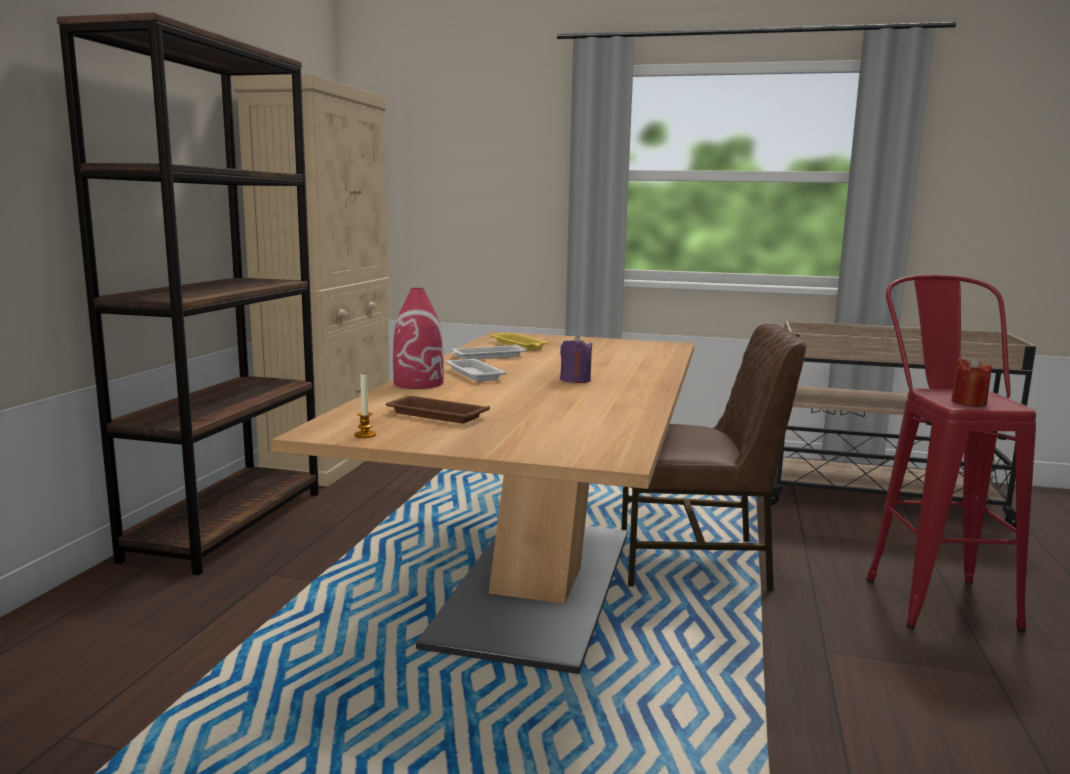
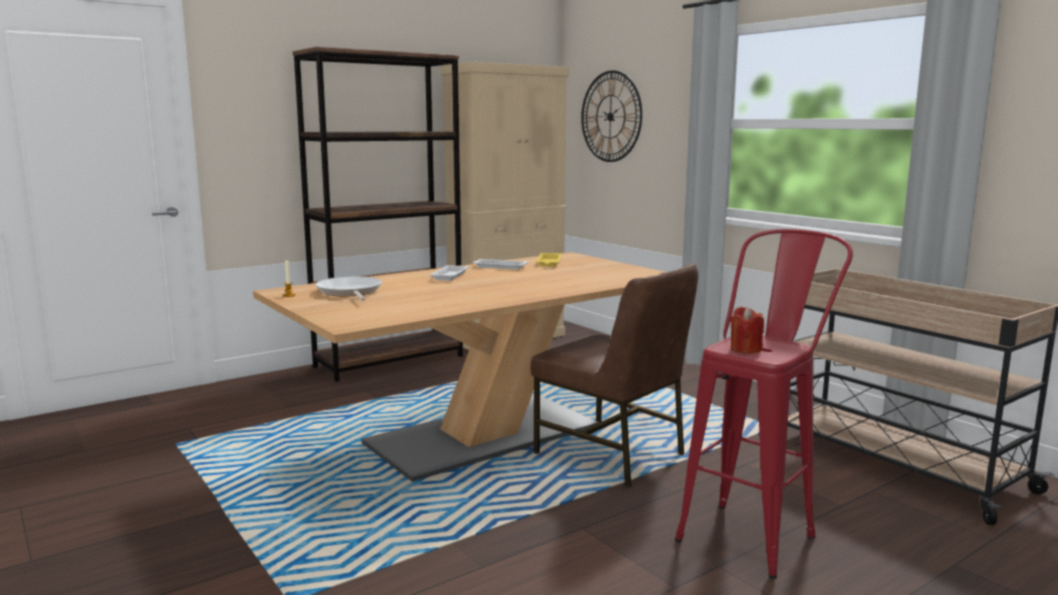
camera: 40 degrees right, 0 degrees up
brown tray [386,396,490,423] -> frying pan [315,276,382,301]
red vase [393,288,444,389] -> none
purple candle [560,335,593,383] -> none
none -> wall clock [581,70,642,162]

